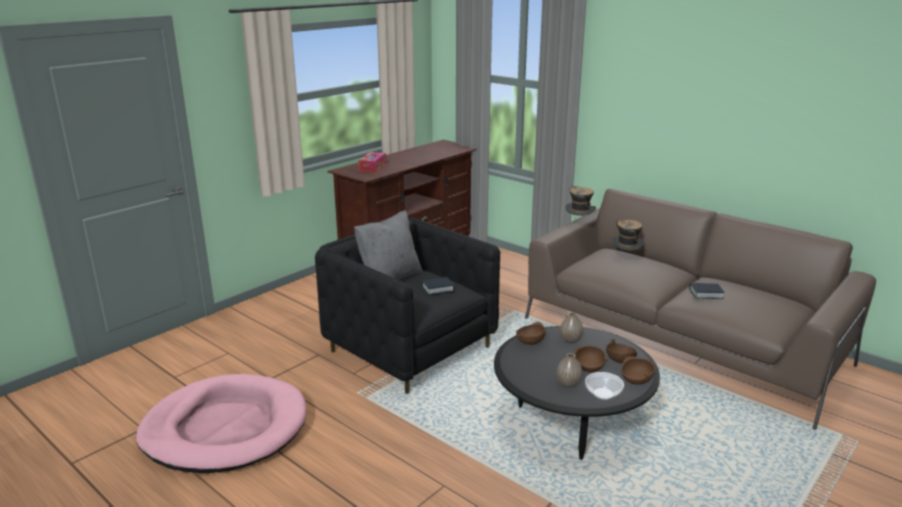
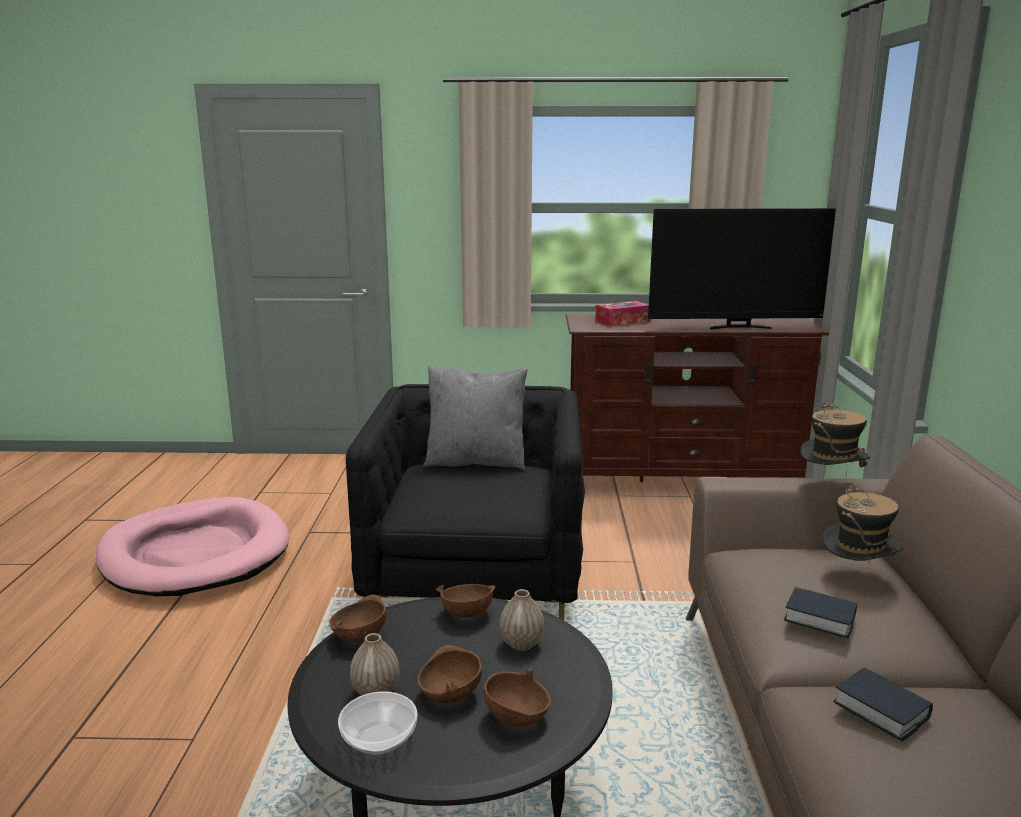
camera: 50 degrees right, 5 degrees down
book [422,277,454,295] -> book moved to [784,587,857,638]
brown bowl [621,357,655,385] -> brown bowl moved to [329,594,387,642]
none -> television [648,208,836,329]

